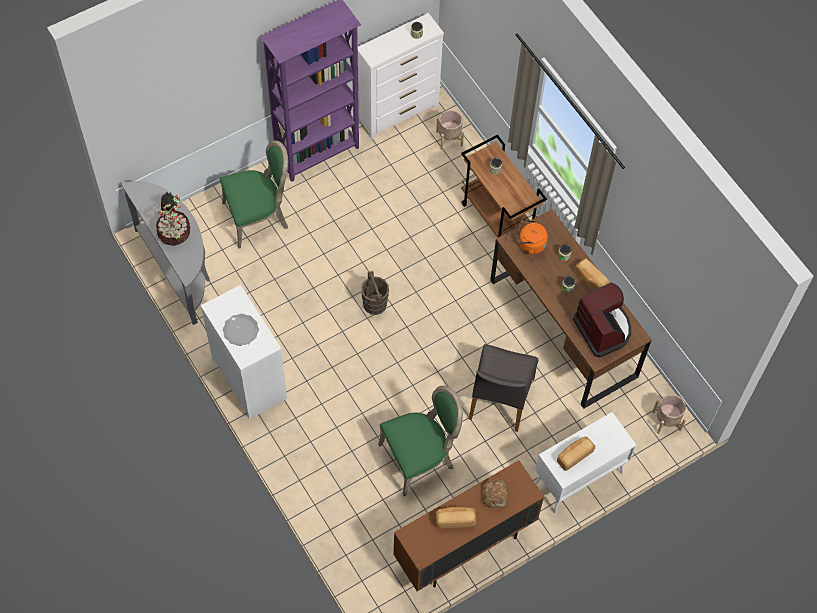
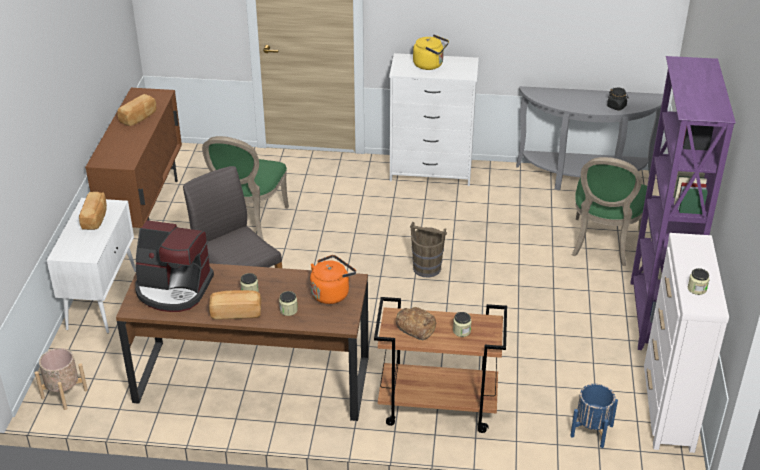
camera: 130 degrees right, 25 degrees down
potted plant [156,195,190,245] -> none
plate [223,314,259,346] -> yellow kettle [413,34,449,70]
beige planter [436,110,464,150] -> blue planter [570,384,618,448]
bread [483,479,508,509] -> bread moved to [396,307,436,340]

